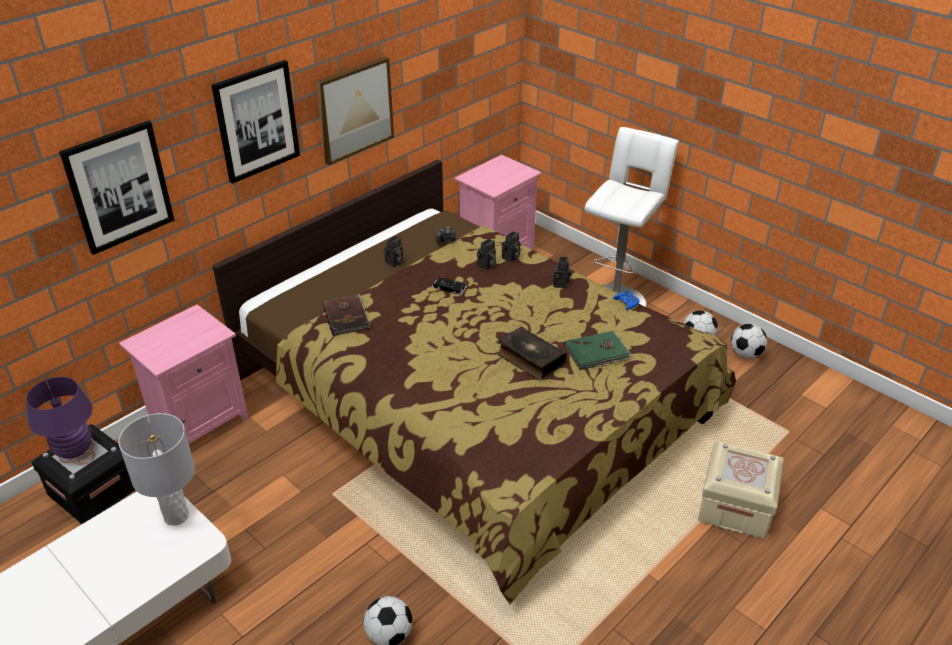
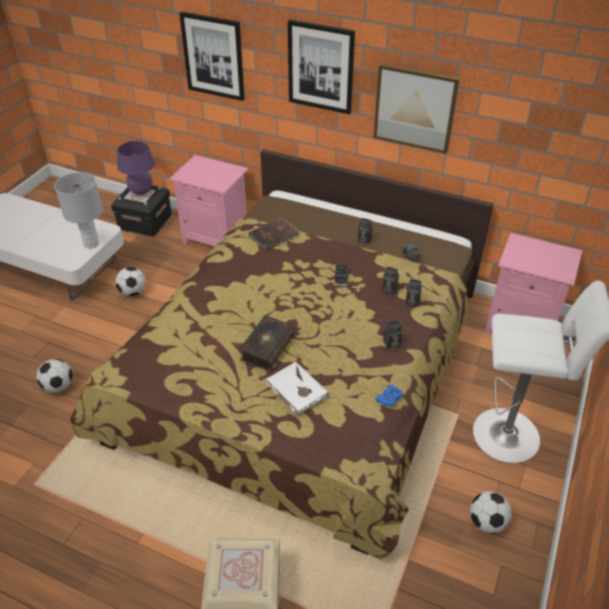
camera: 70 degrees right, 5 degrees up
green book [564,331,632,370] -> white book [266,362,328,416]
football [731,324,767,359] -> football moved to [115,267,146,296]

